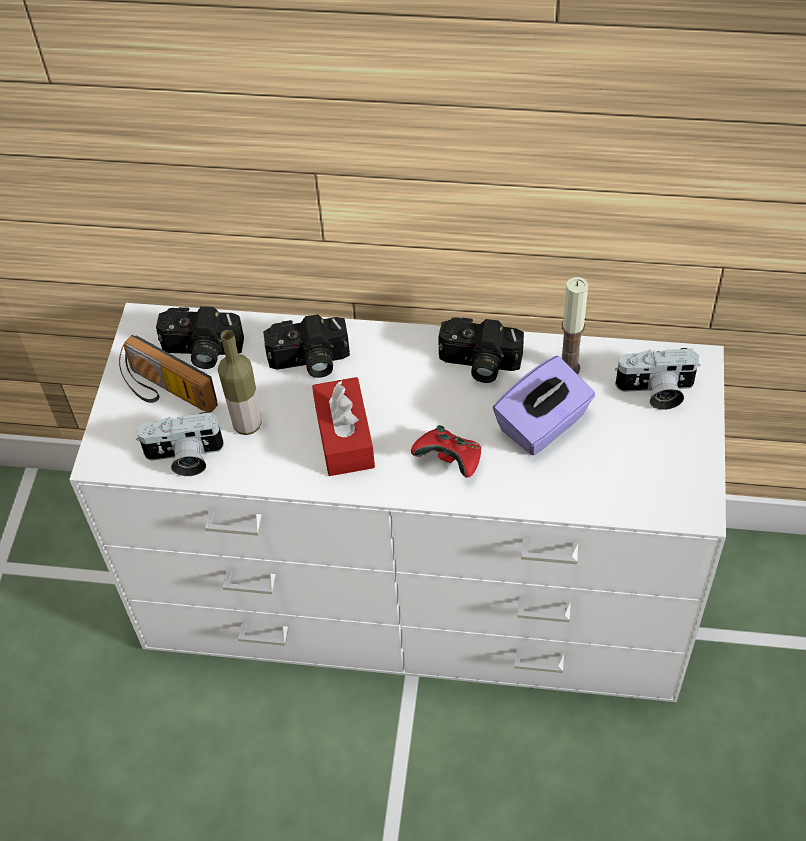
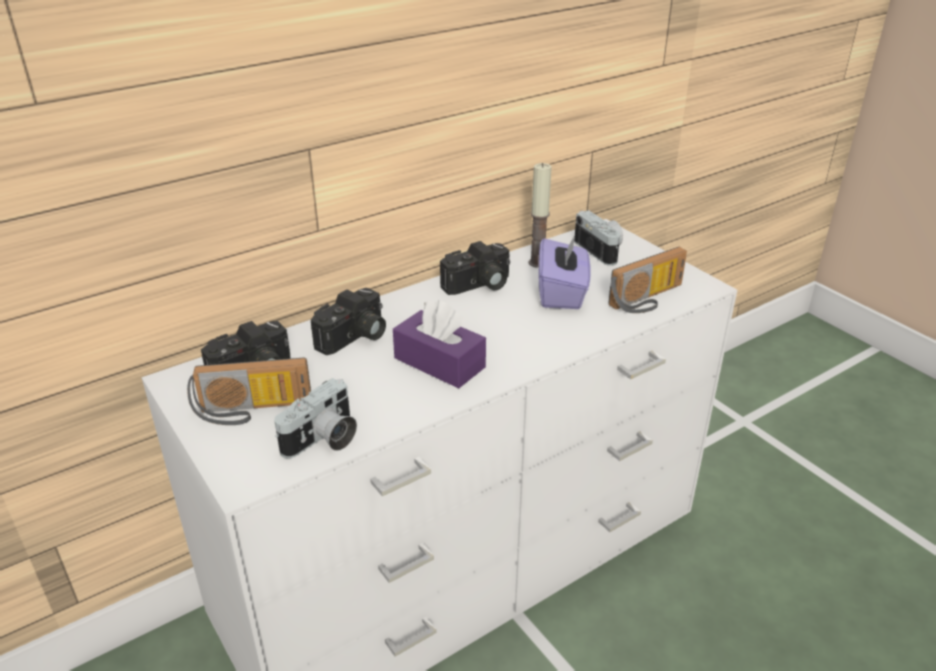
camera: 45 degrees left, 20 degrees down
bottle [218,330,262,435] -> none
red tissue box [312,377,375,476] -> purple tissue box [393,300,486,388]
red game controller [411,425,481,478] -> none
camera [615,348,700,410] -> camera turned 75 degrees counterclockwise [574,210,623,266]
none -> radio [608,247,687,313]

